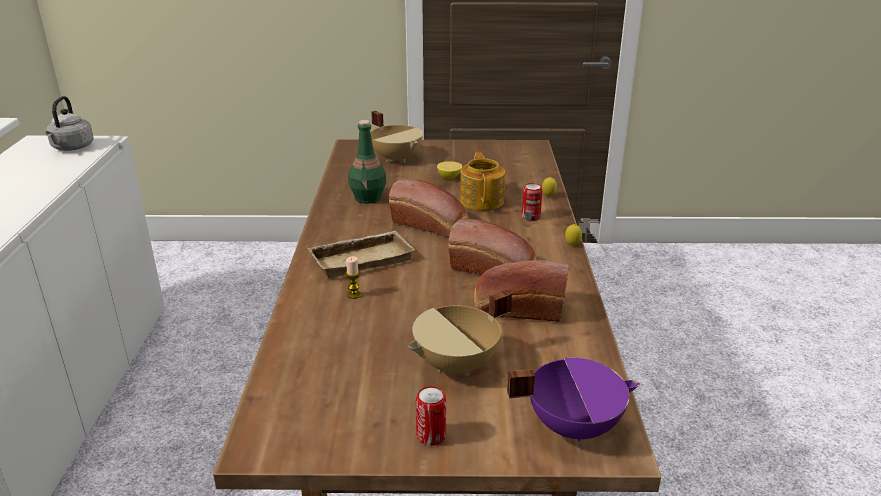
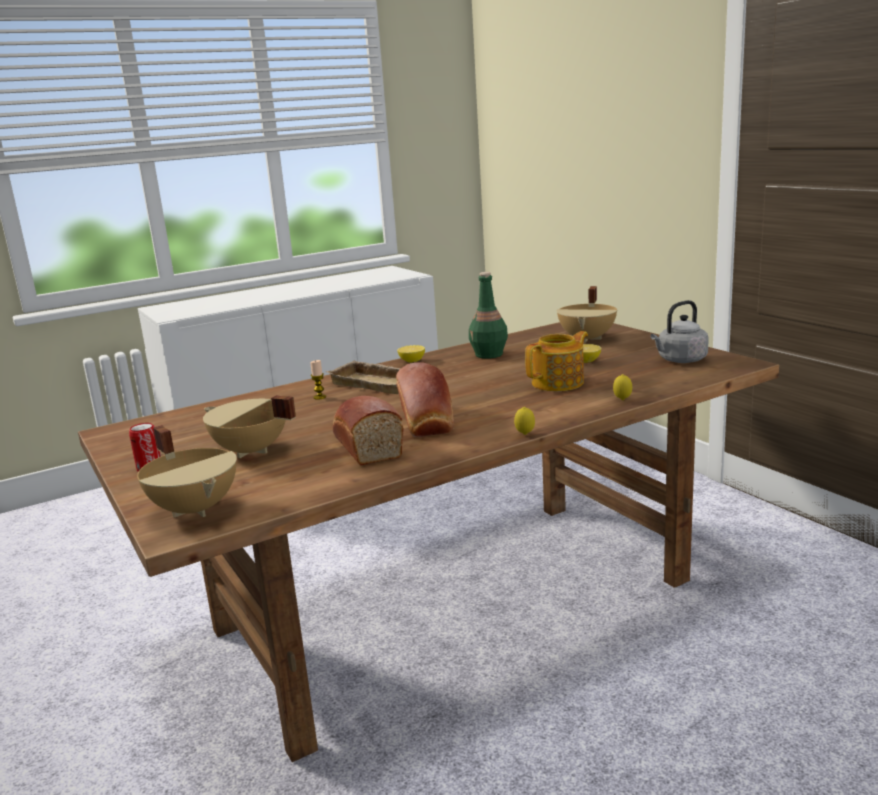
camera: 60 degrees right, 10 degrees down
grey kettle [46,96,94,151] -> grey kettle moved to [650,300,709,363]
bread [389,179,469,237] -> none
purple cooking pot [507,357,640,443] -> beige cooking pot [137,425,237,517]
can [522,183,542,221] -> none
none -> lemon [397,345,425,363]

